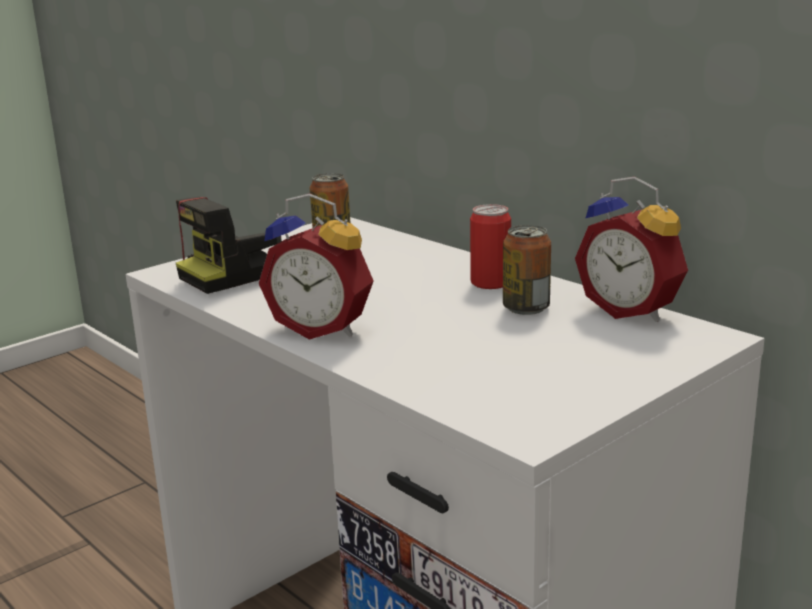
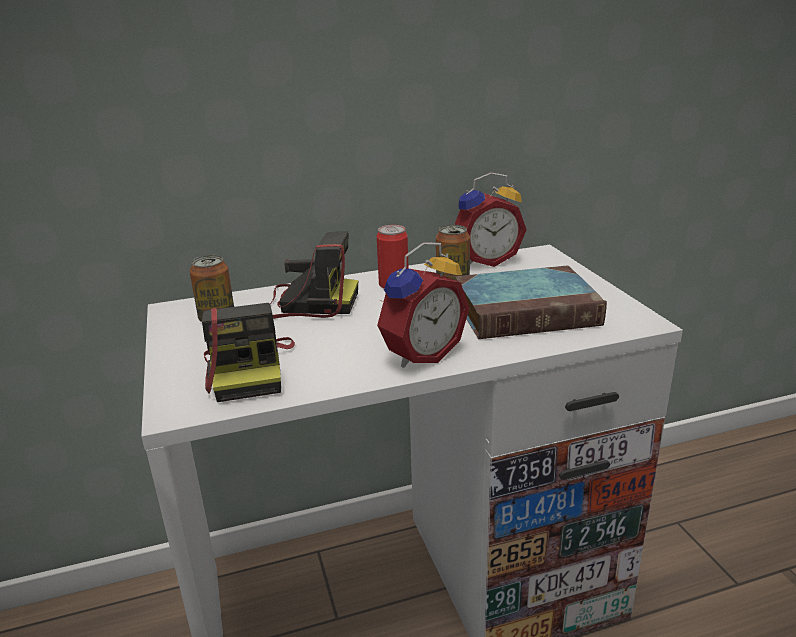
camera: 65 degrees left, 5 degrees up
none -> camera [270,231,358,319]
none -> book [455,266,607,339]

